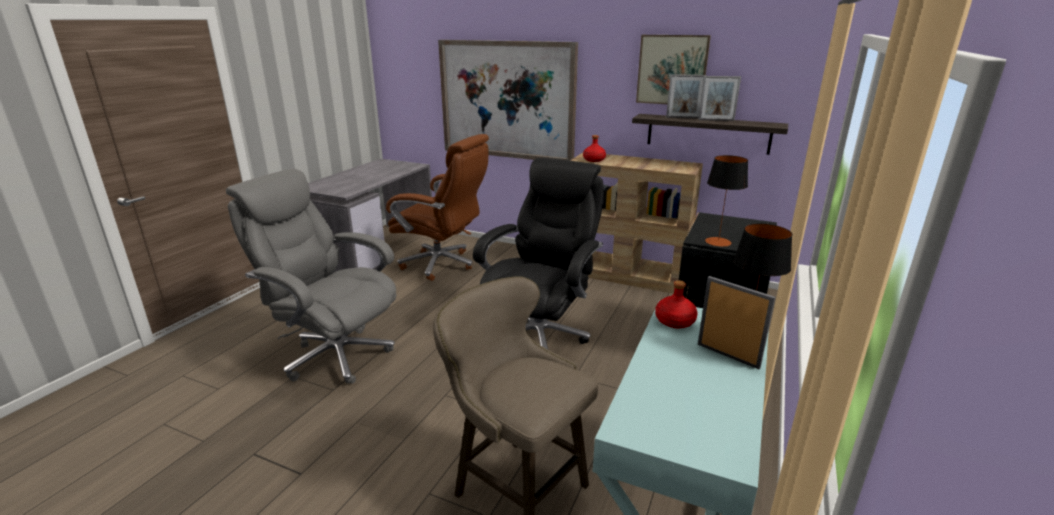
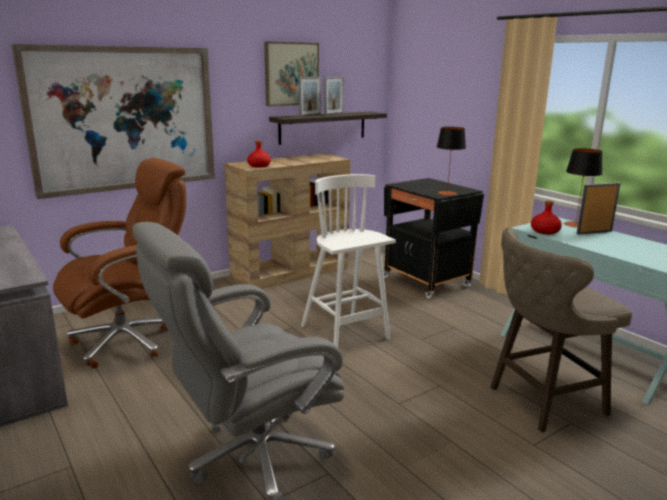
camera: 60 degrees left, 5 degrees down
black office chair [473,158,604,349] -> white stool [301,174,396,347]

